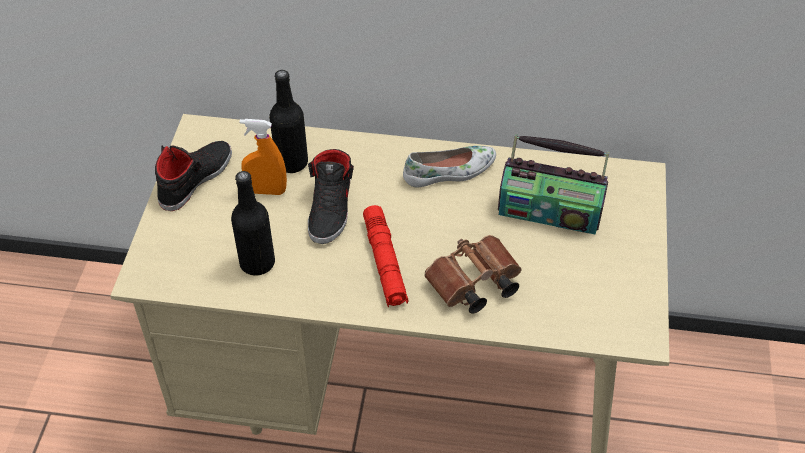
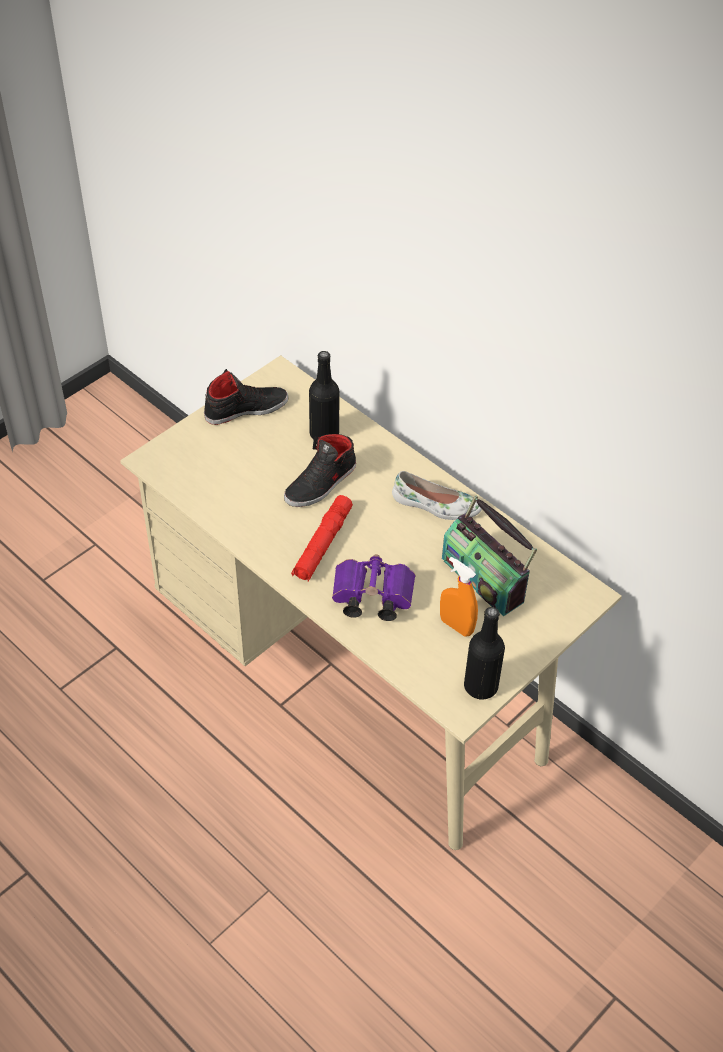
camera: 35 degrees right, 0 degrees up
black bottle [231,171,275,276] -> black bottle moved to [464,607,505,700]
orange spray bottle [240,119,287,195] -> orange spray bottle moved to [440,557,478,636]
brown binoculars [424,235,521,314] -> purple binoculars [332,554,415,621]

